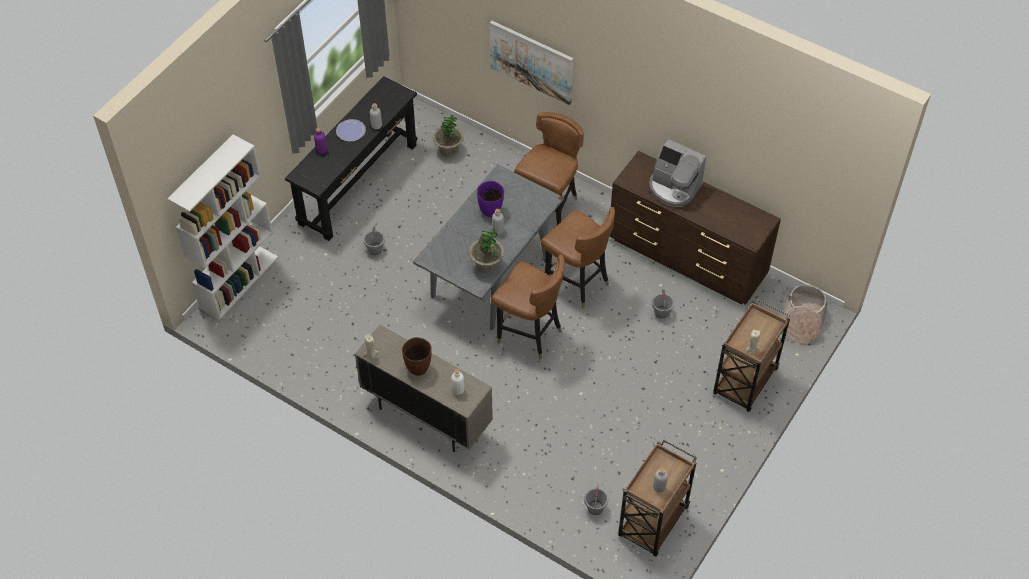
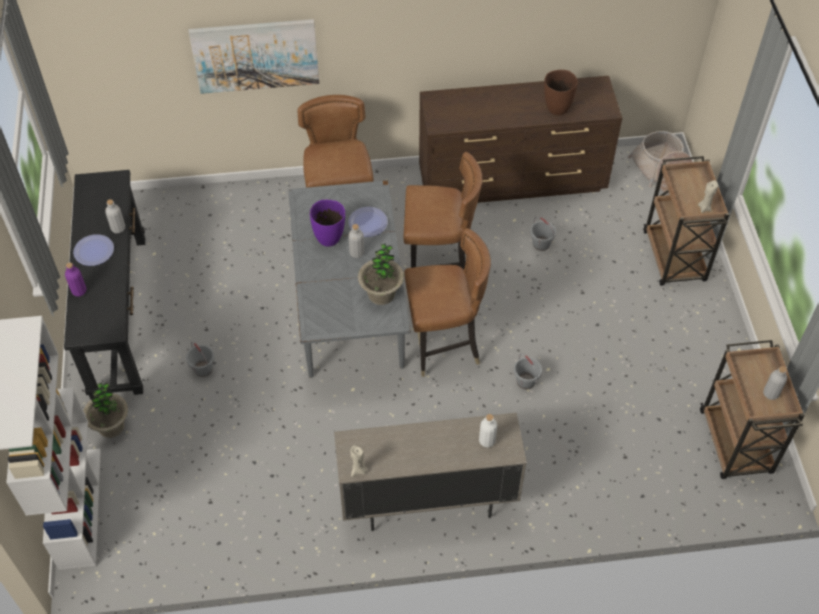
camera: 40 degrees left, 0 degrees up
brown vase [402,337,432,376] -> brown vase moved to [544,70,578,115]
potted plant [433,115,464,157] -> potted plant moved to [84,383,128,438]
grey bucket [584,485,608,515] -> grey bucket moved to [514,353,542,389]
coffee machine [649,139,706,207] -> none
none -> plate [348,207,388,237]

